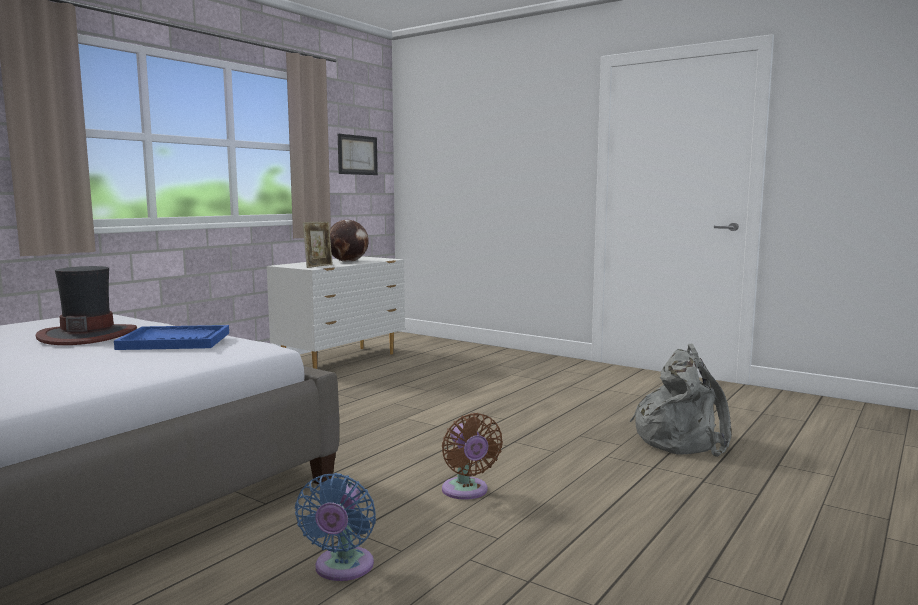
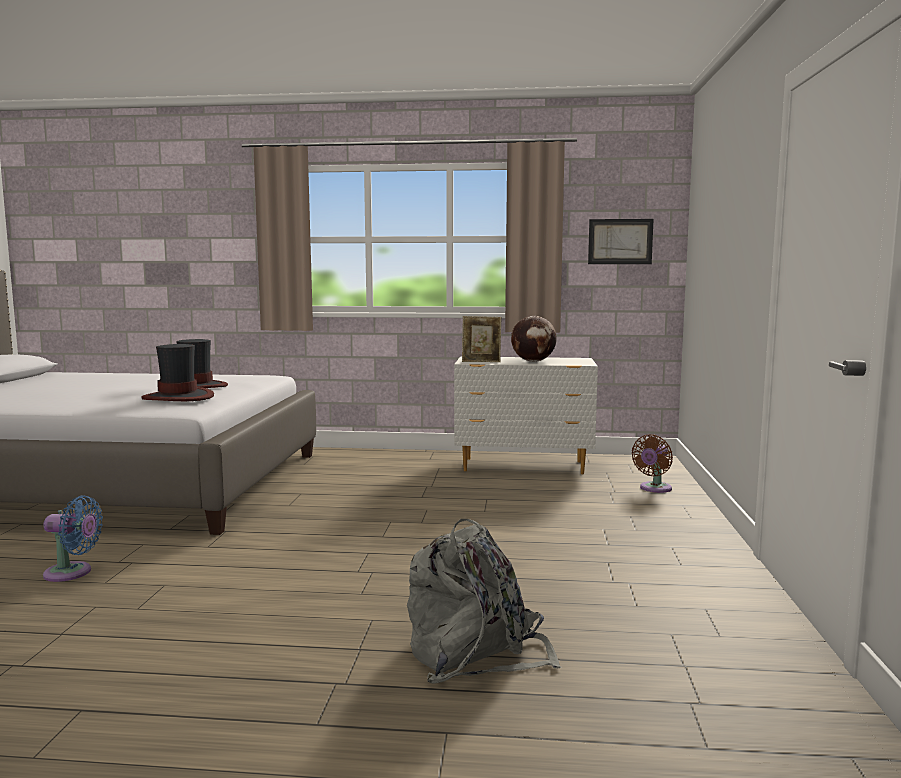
camera: 60 degrees right, 0 degrees up
blue tray [114,325,229,350] -> hat [142,344,214,401]
blue fan [295,473,376,581] -> blue fan turned 150 degrees counterclockwise [43,495,103,582]
brown fan [442,413,503,500] -> brown fan moved to [631,434,673,493]

